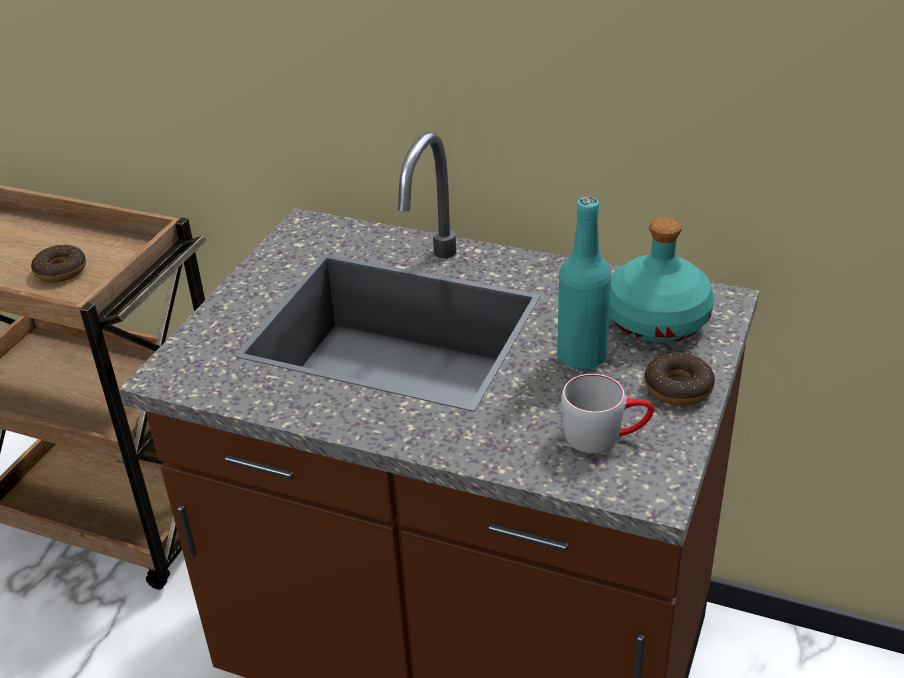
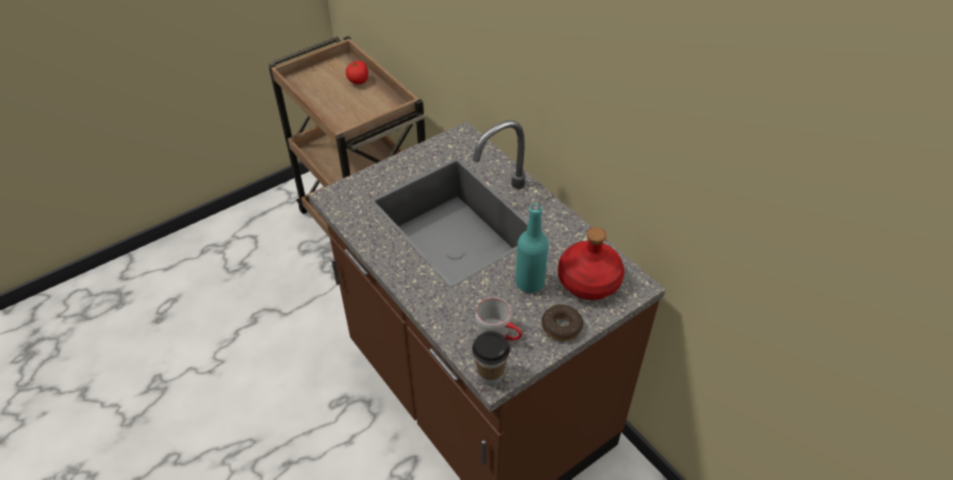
camera: 30 degrees right, 10 degrees up
donut [31,245,86,282] -> none
turquoise bottle [609,217,714,343] -> red bottle [558,227,625,300]
none -> tomato [346,61,368,84]
none -> cup [472,331,510,386]

